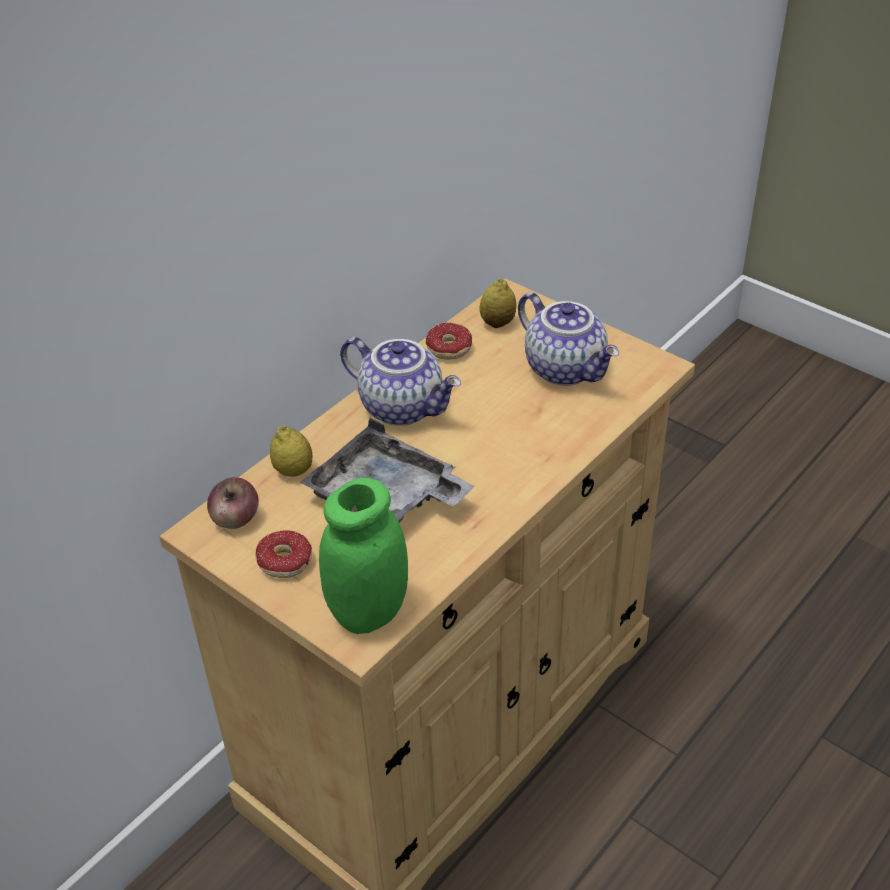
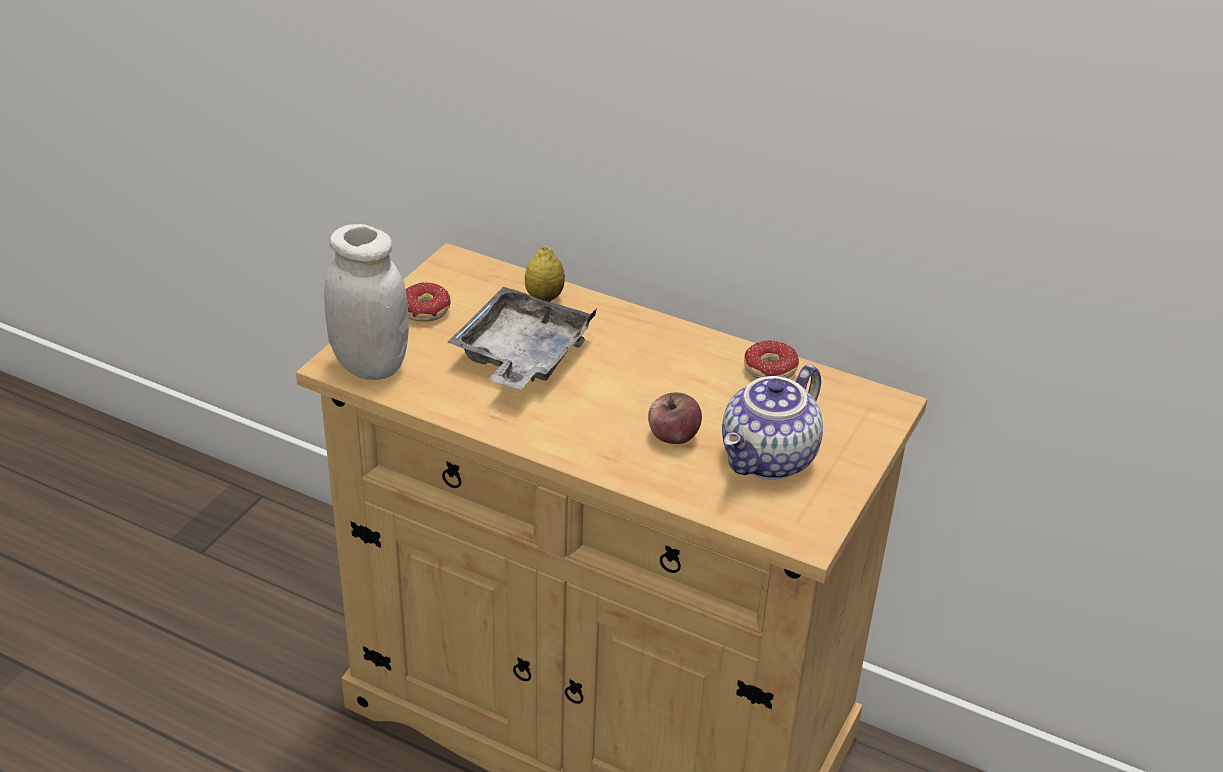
camera: 75 degrees right, 5 degrees down
apple [207,477,259,529] -> apple moved to [648,393,702,444]
green jar [319,478,408,634] -> white jar [324,224,409,380]
teapot [340,337,461,426] -> none
lemon [479,279,517,328] -> none

